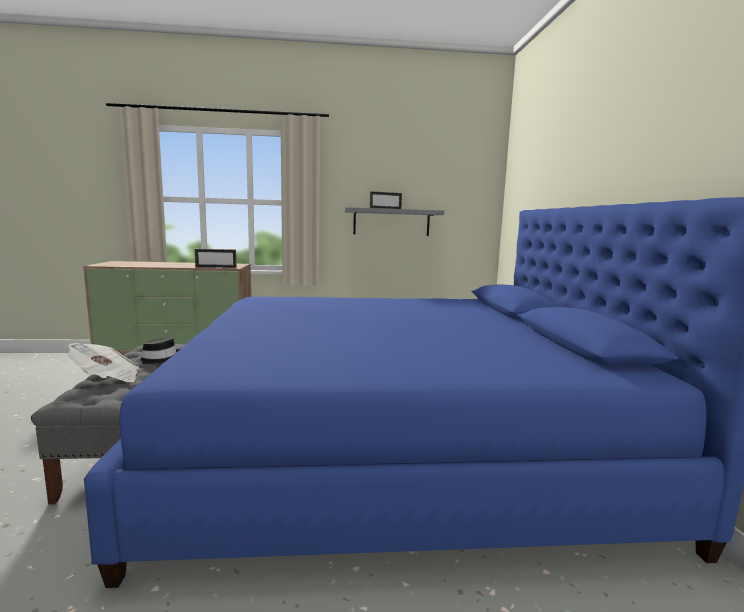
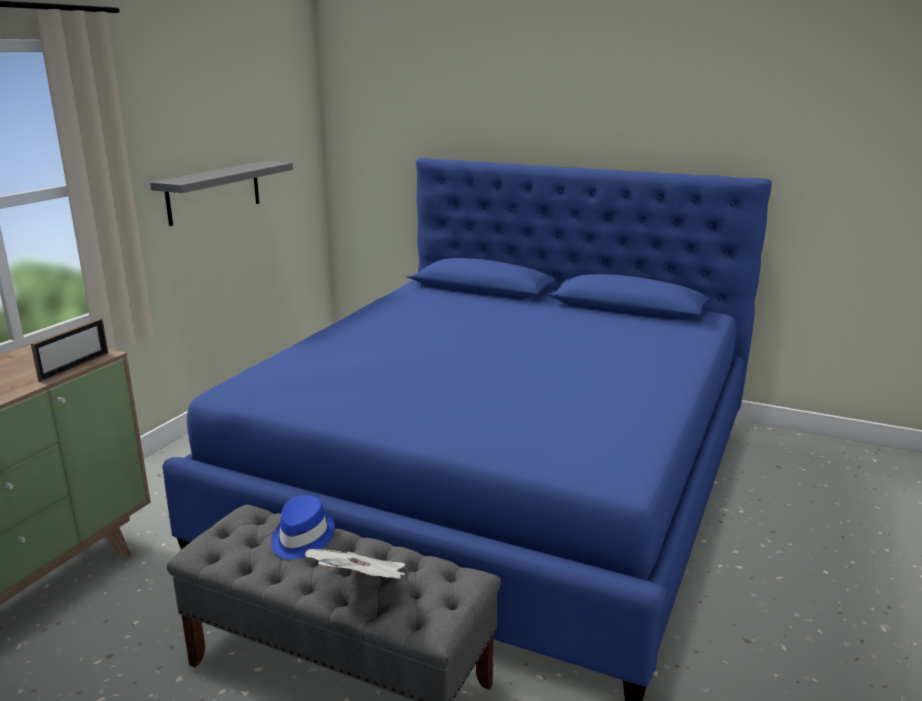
camera: 60 degrees left, 10 degrees up
black hat [136,337,180,364] -> blue hat [271,495,335,559]
picture frame [370,191,402,209] -> none

